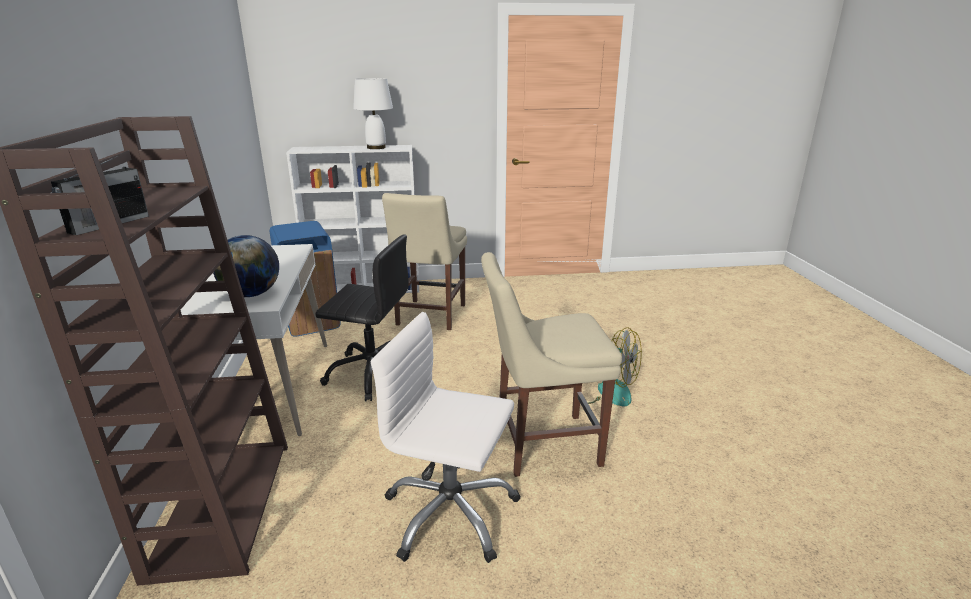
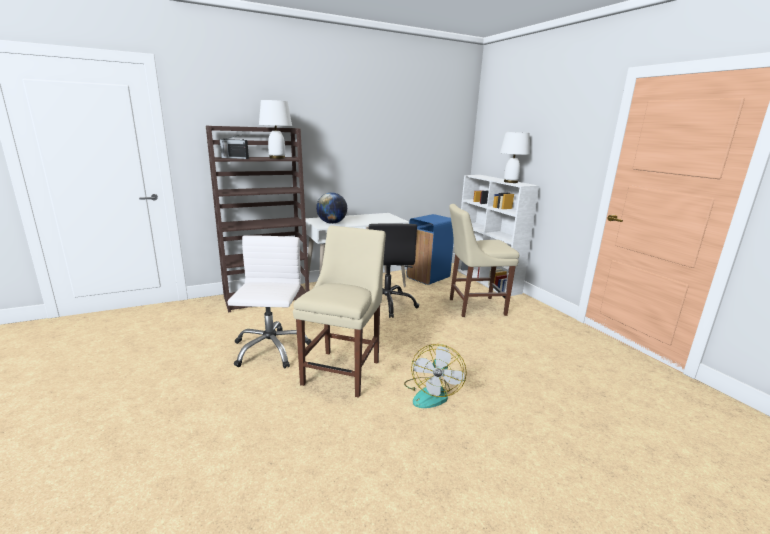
camera: 70 degrees right, 5 degrees down
beige chair [481,252,622,477] -> beige chair turned 45 degrees clockwise [293,225,386,398]
none -> white table lamp [259,100,292,159]

